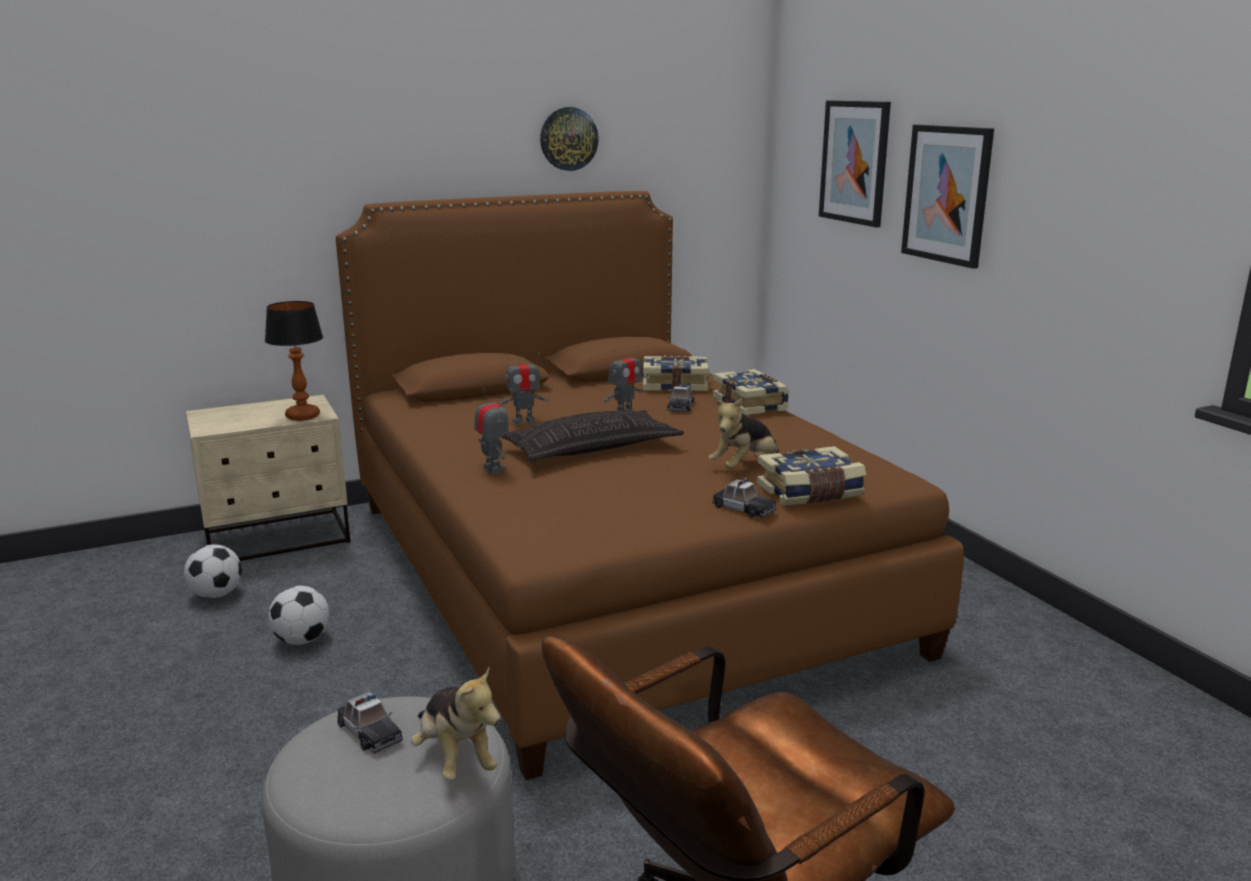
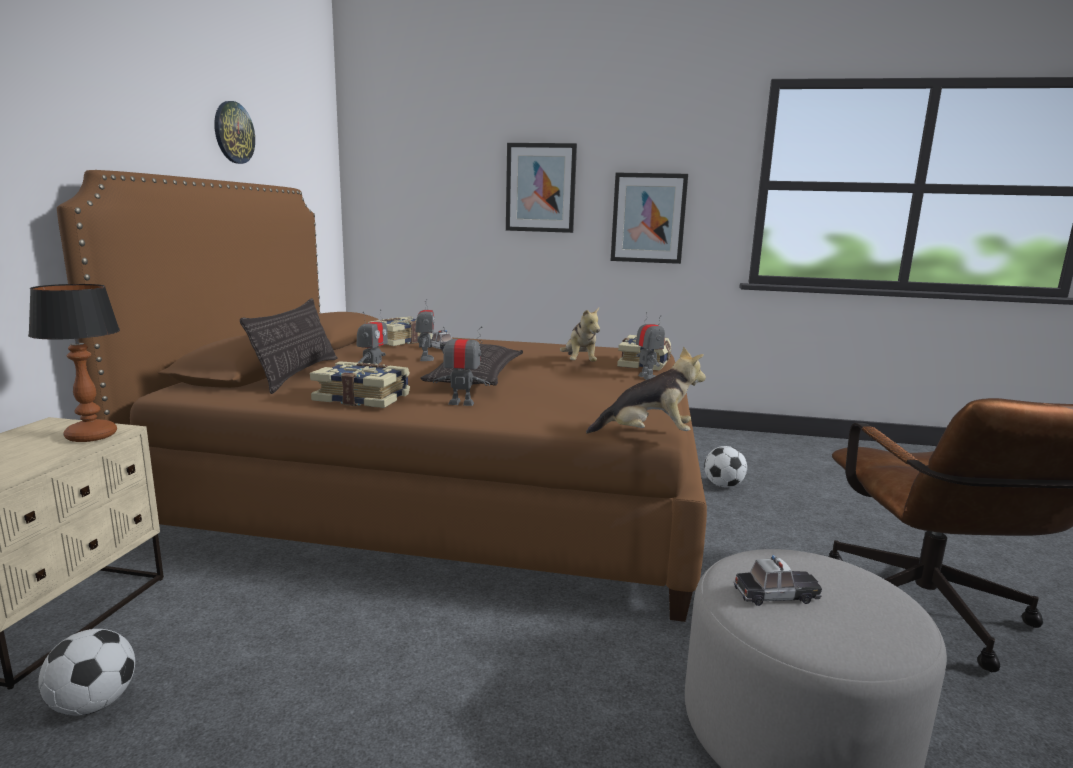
camera: 55 degrees left, 5 degrees down
football [268,586,329,645] -> football moved to [704,446,747,487]
plush toy [411,667,500,780] -> plush toy moved to [586,347,706,434]
toy car [712,478,776,518] -> toy robot [636,312,665,380]
book [713,369,790,415] -> book moved to [310,361,410,408]
picture [819,100,891,227] -> picture moved to [611,173,688,264]
none -> pillow [240,298,338,394]

